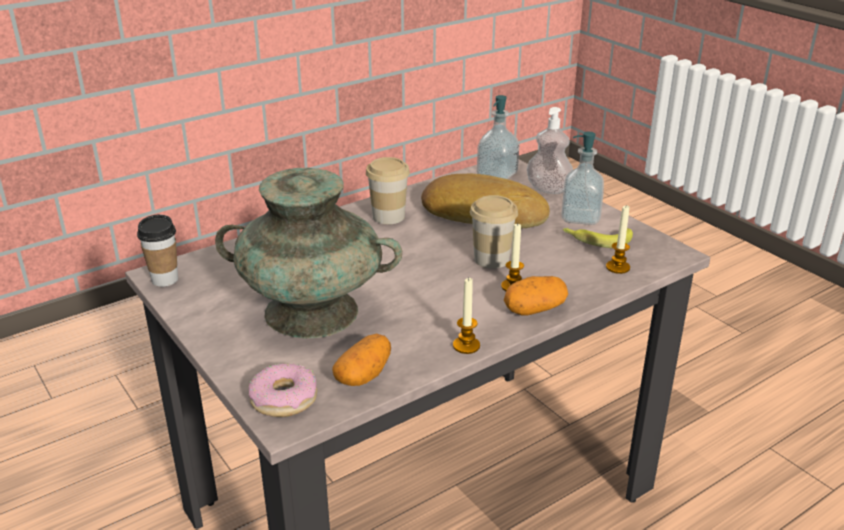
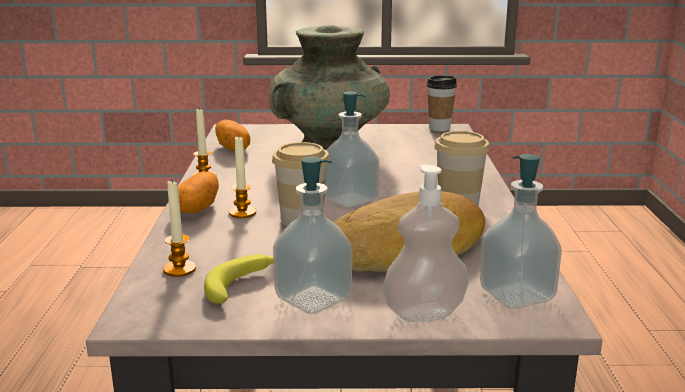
camera: 125 degrees right, 10 degrees down
donut [249,363,317,417] -> none
none -> soap dispenser [325,91,379,208]

